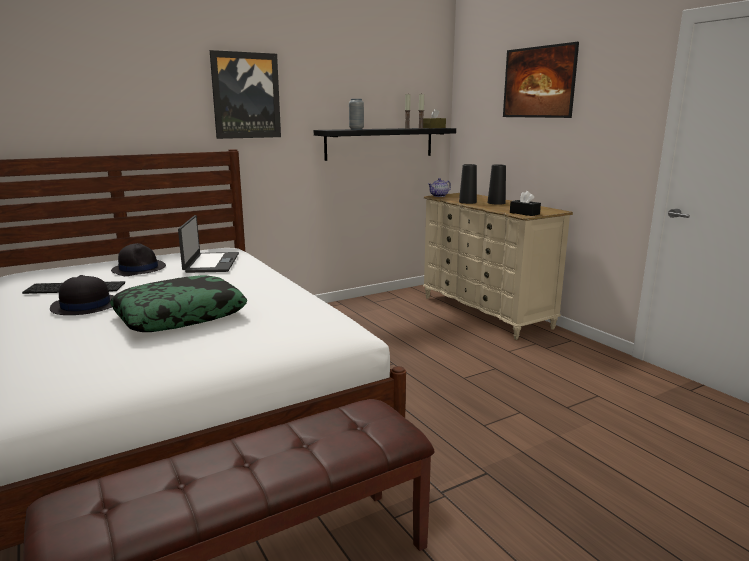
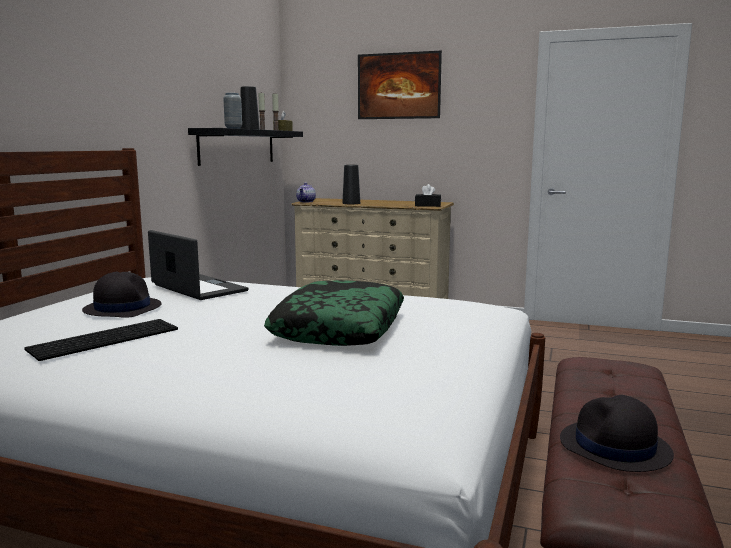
camera: 40 degrees left, 5 degrees down
black hat [50,275,114,315] -> black hat moved to [560,395,674,472]
picture [210,50,281,139] -> none
black vase [488,165,506,205] -> black vase moved to [240,86,260,130]

